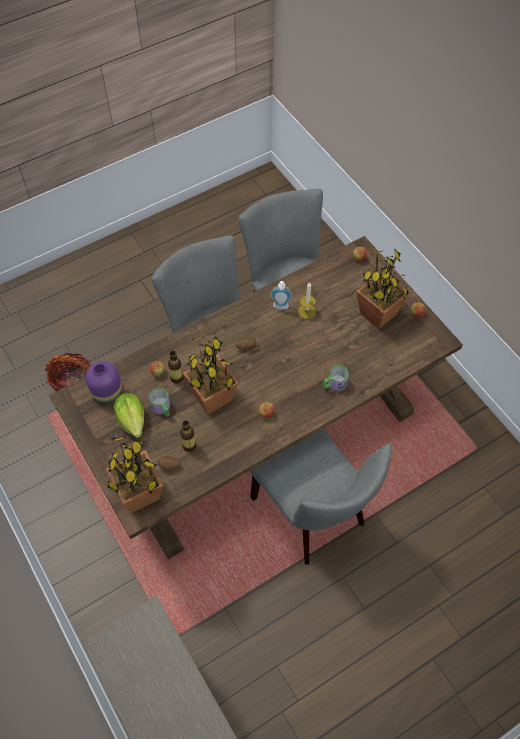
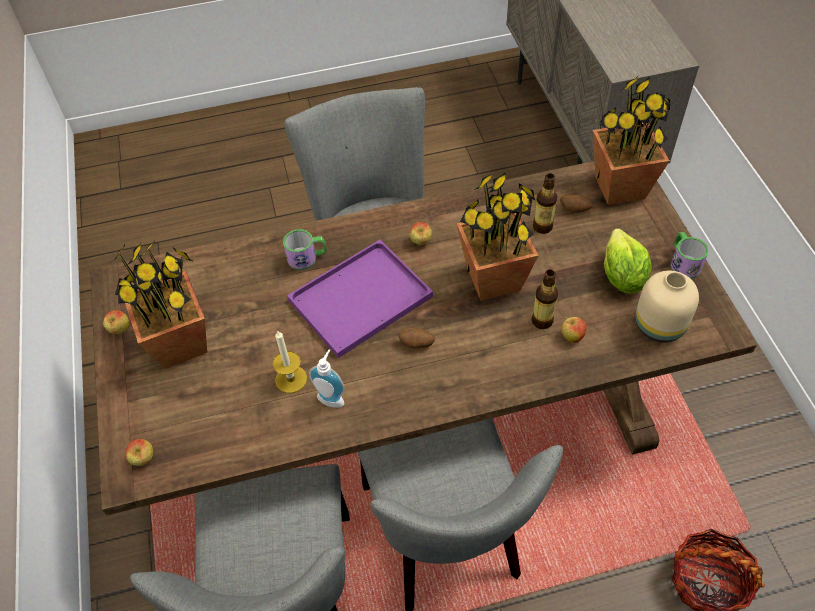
camera: 160 degrees left, 5 degrees down
purple vase [85,361,122,403] -> beige vase [635,271,699,343]
mug [149,388,170,417] -> mug moved to [671,232,708,279]
none -> purple tray [287,240,433,358]

